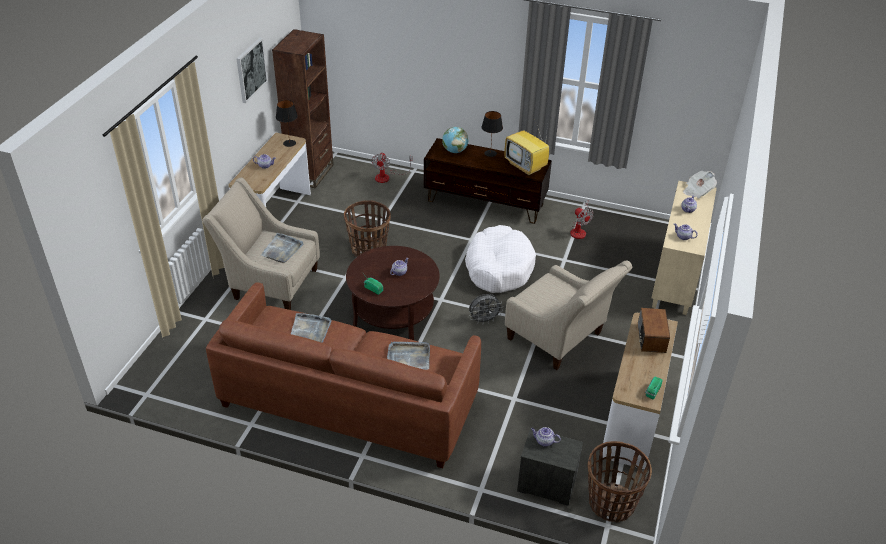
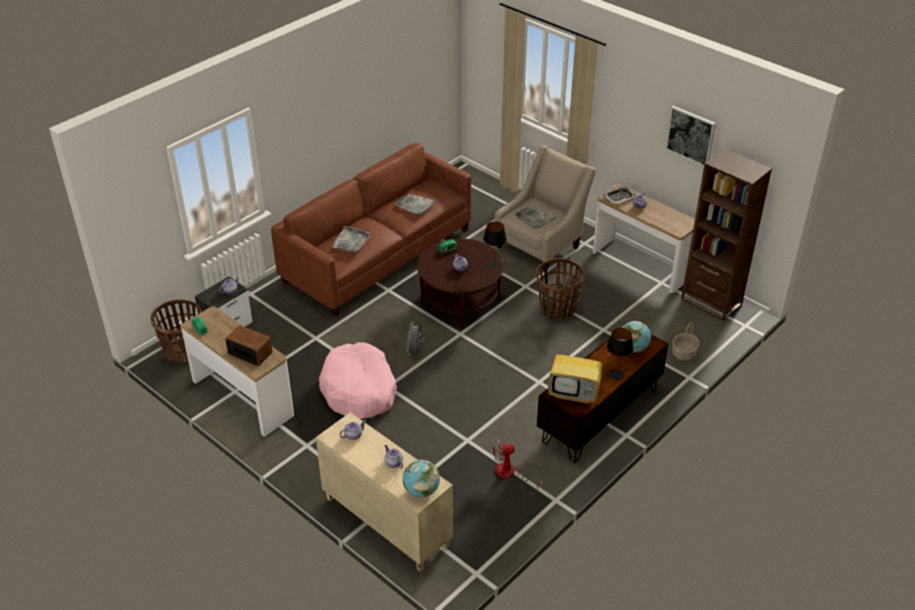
camera: 115 degrees right, 0 degrees up
black table lamp [276,100,298,147] -> black table lamp moved to [483,221,507,269]
fan [371,152,413,183] -> basket [672,322,700,361]
white dog bed [465,225,536,293] -> none
television [504,129,549,176] -> television turned 150 degrees counterclockwise [548,344,602,404]
beige armchair [505,261,632,370] -> pink dog bed [319,342,397,419]
newspaper [683,171,717,198] -> globe [403,460,440,497]
none -> tray [603,186,636,204]

